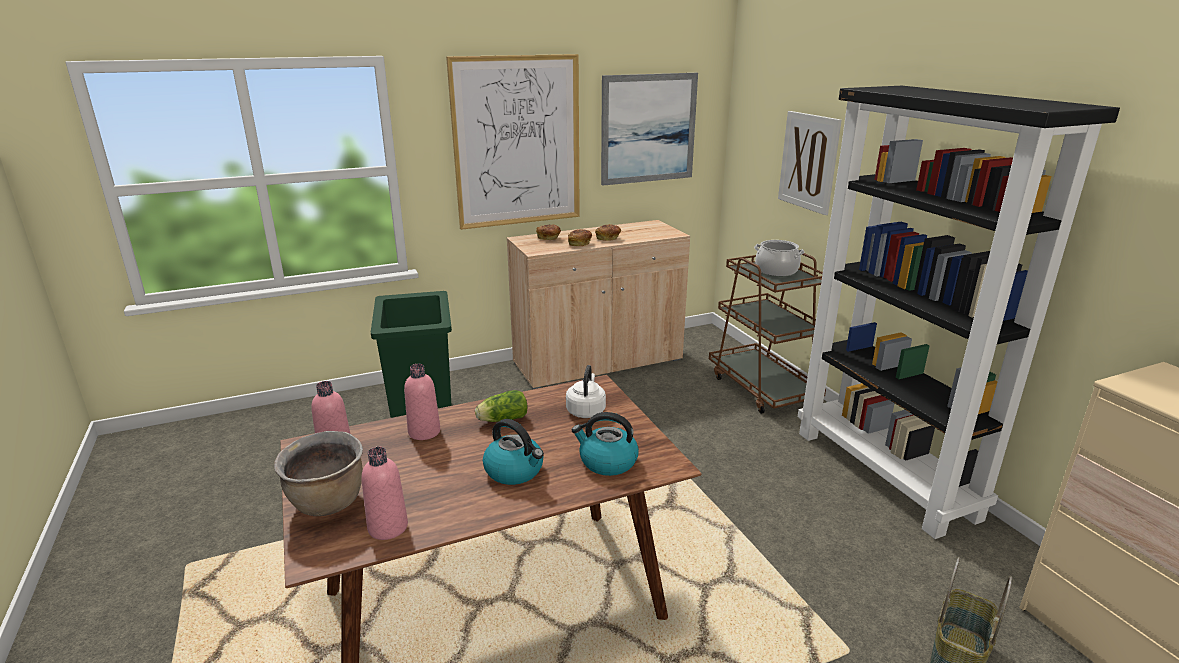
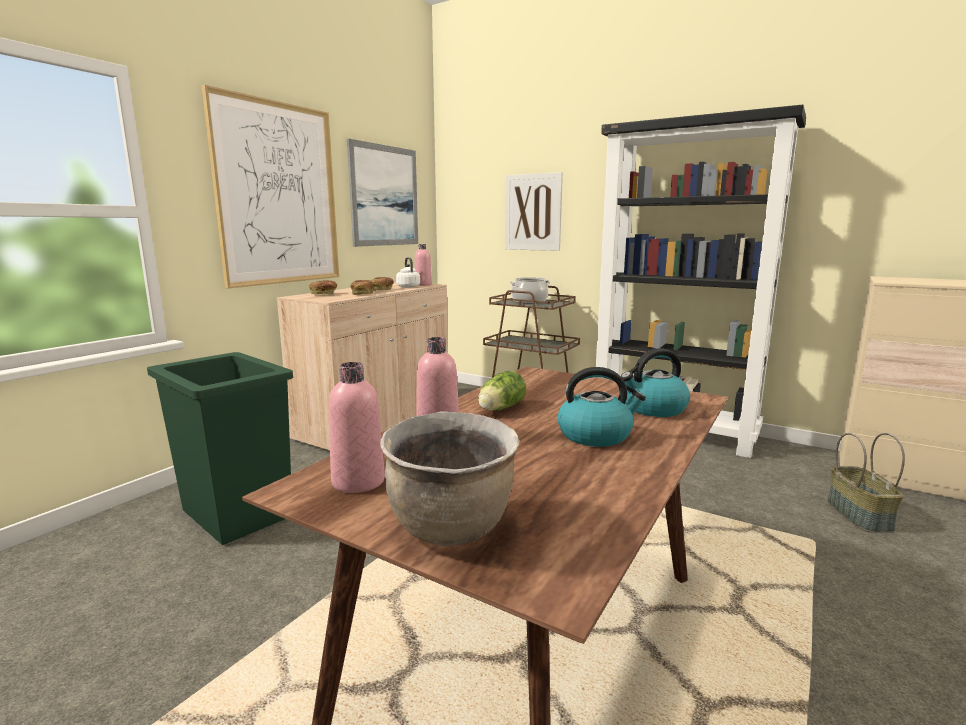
camera: 35 degrees left, 10 degrees down
pink bottle [361,447,408,540] -> pink bottle moved to [415,244,432,286]
white kettle [566,365,606,418] -> white kettle moved to [396,257,420,288]

